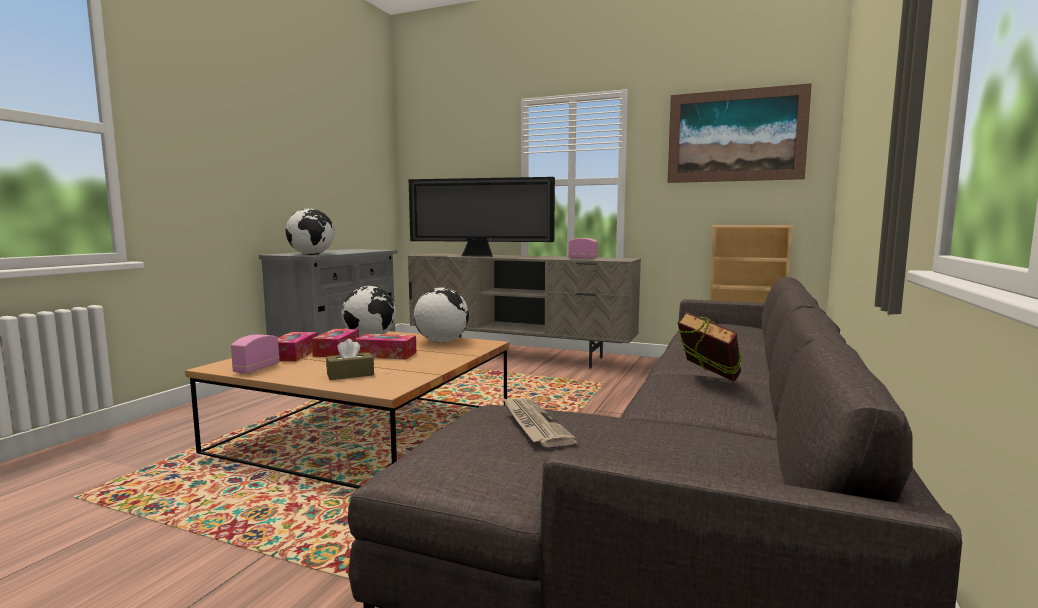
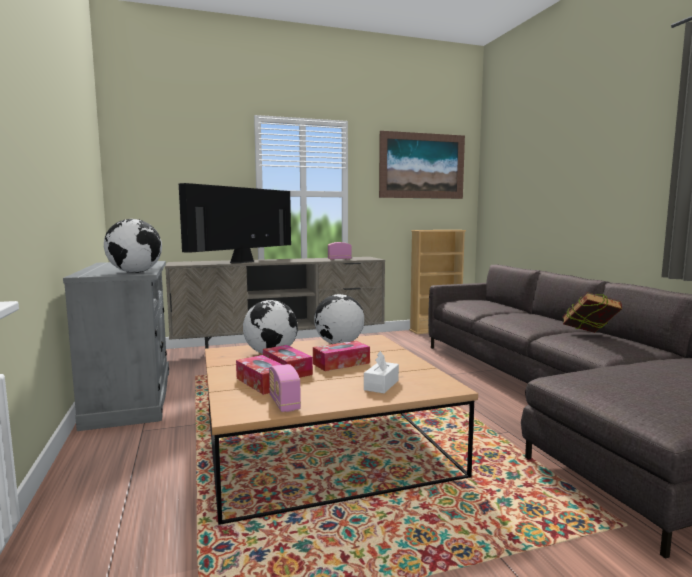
camera: 40 degrees left, 0 degrees up
brown tissue box [326,339,374,380] -> white tissue box [364,351,399,393]
television [409,177,555,257] -> television turned 150 degrees clockwise [179,183,291,263]
newspaper [503,398,578,447] -> none

